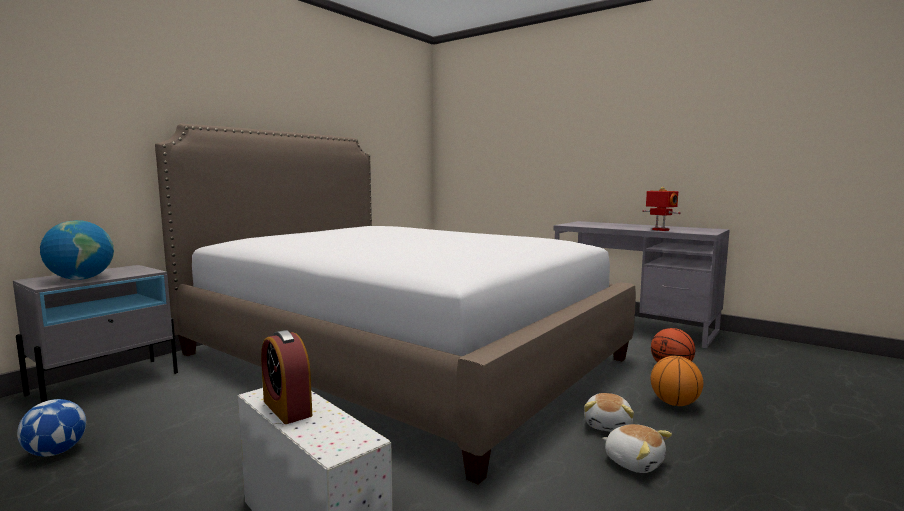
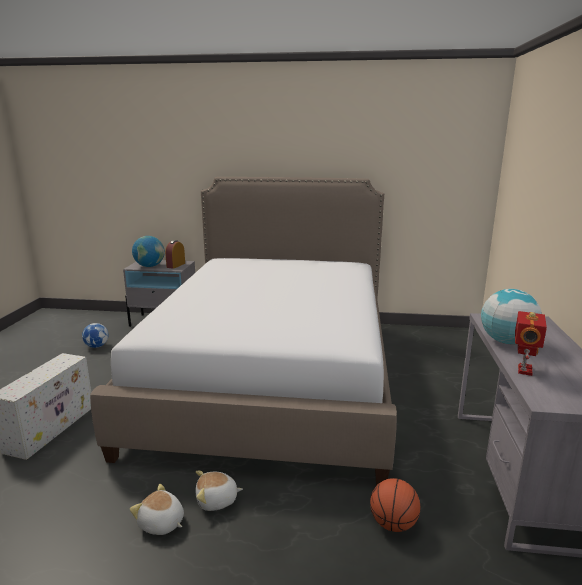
camera: 60 degrees right, 10 degrees up
alarm clock [261,330,312,424] -> alarm clock moved to [165,240,185,269]
plush toy [602,424,672,473] -> plush toy turned 105 degrees clockwise [130,484,184,535]
basketball [651,356,703,406] -> none
none -> globe [481,289,542,344]

